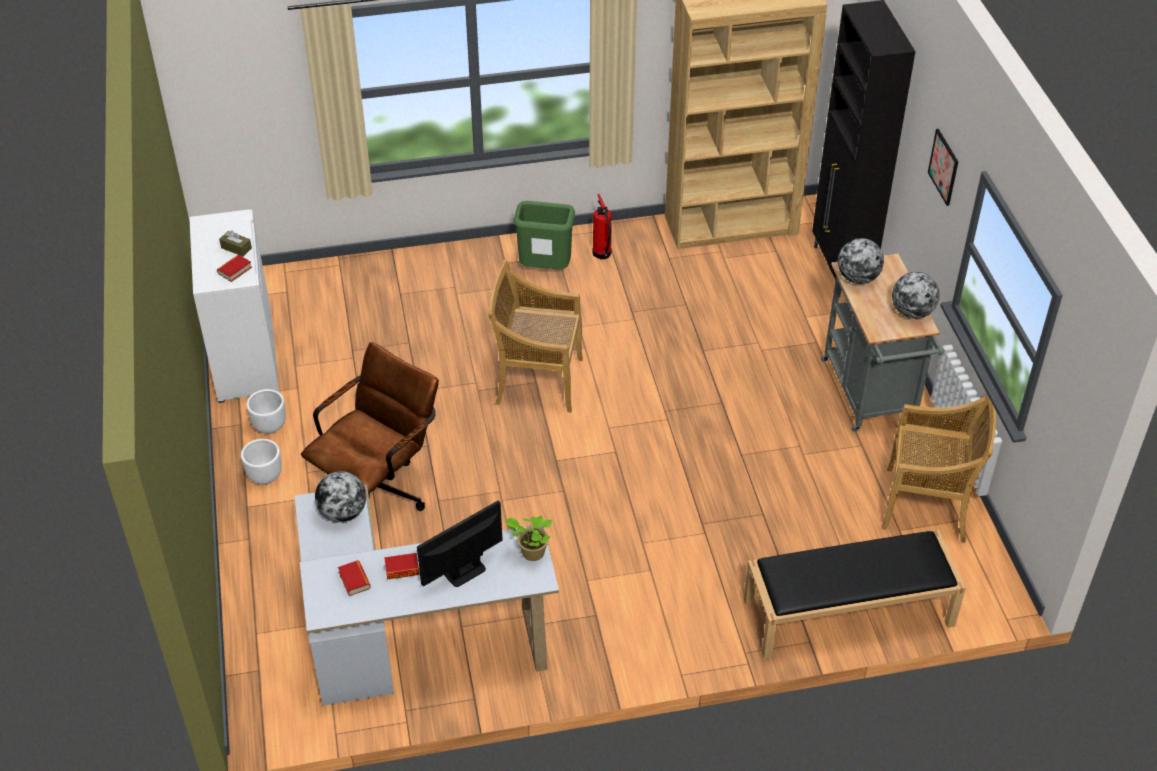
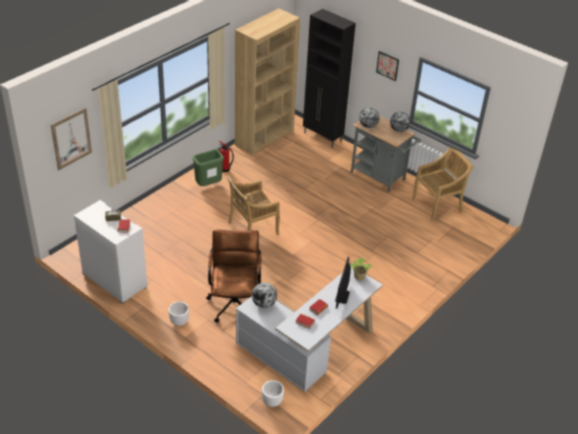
camera: 40 degrees left, 5 degrees down
white planter [246,389,286,434] -> white planter moved to [262,380,284,407]
black bench [743,530,966,659] -> none
none -> picture [51,108,92,170]

